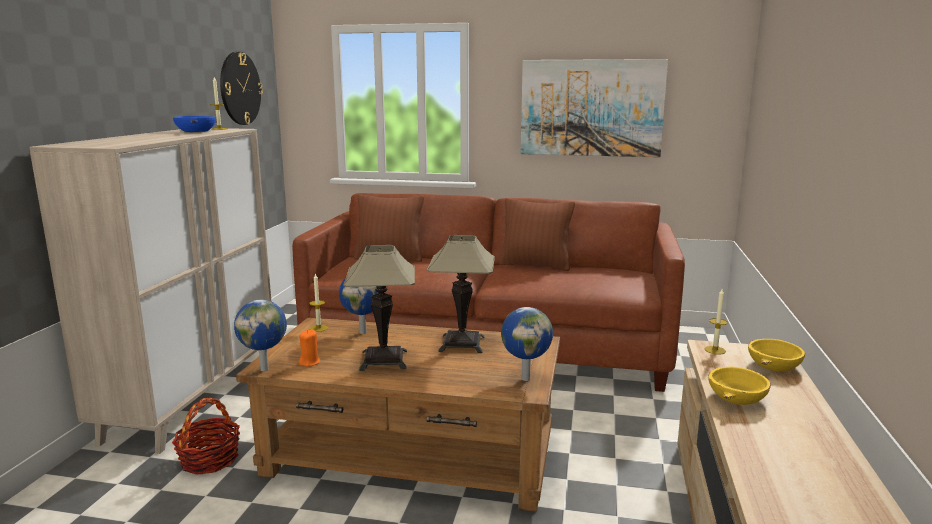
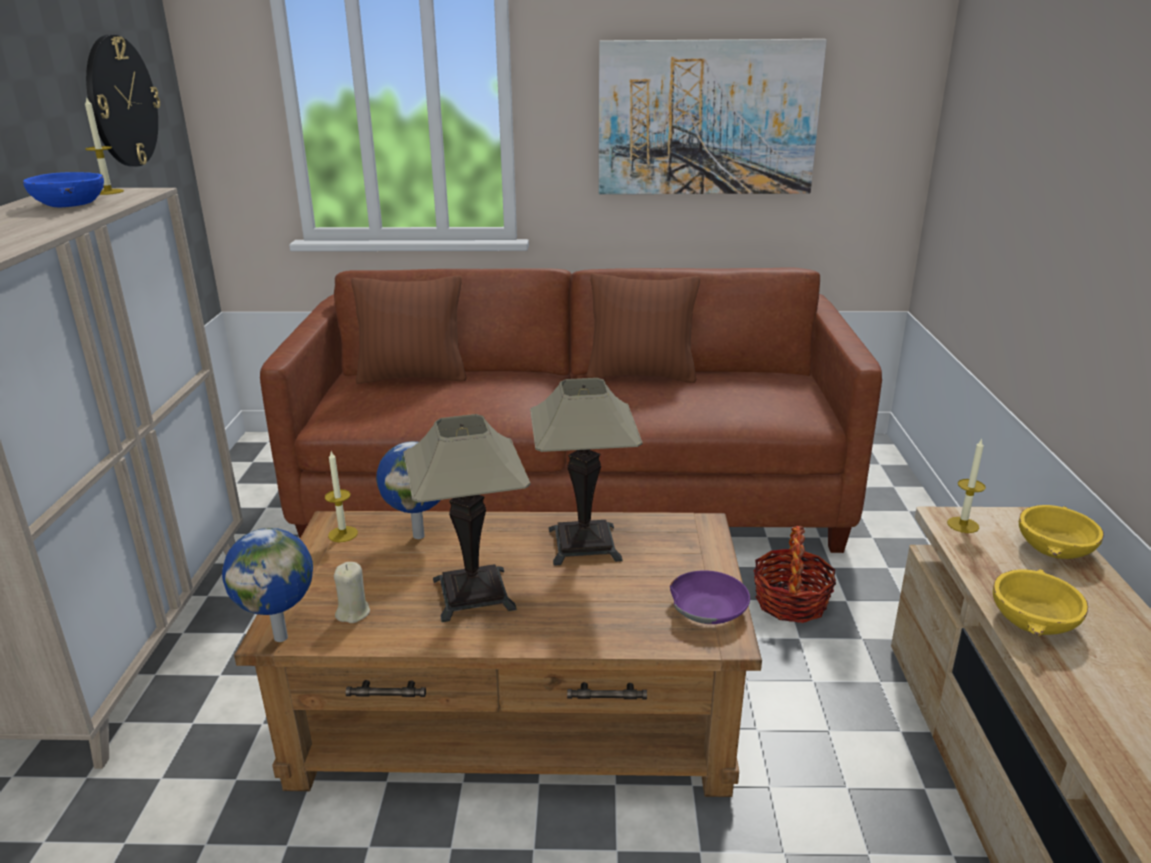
camera: 10 degrees left, 10 degrees up
basket [172,398,240,475] -> basket moved to [753,526,836,623]
orange candle [299,330,320,367] -> beige candle [334,562,370,623]
globe [501,307,553,381] -> purple bowl [670,570,750,624]

